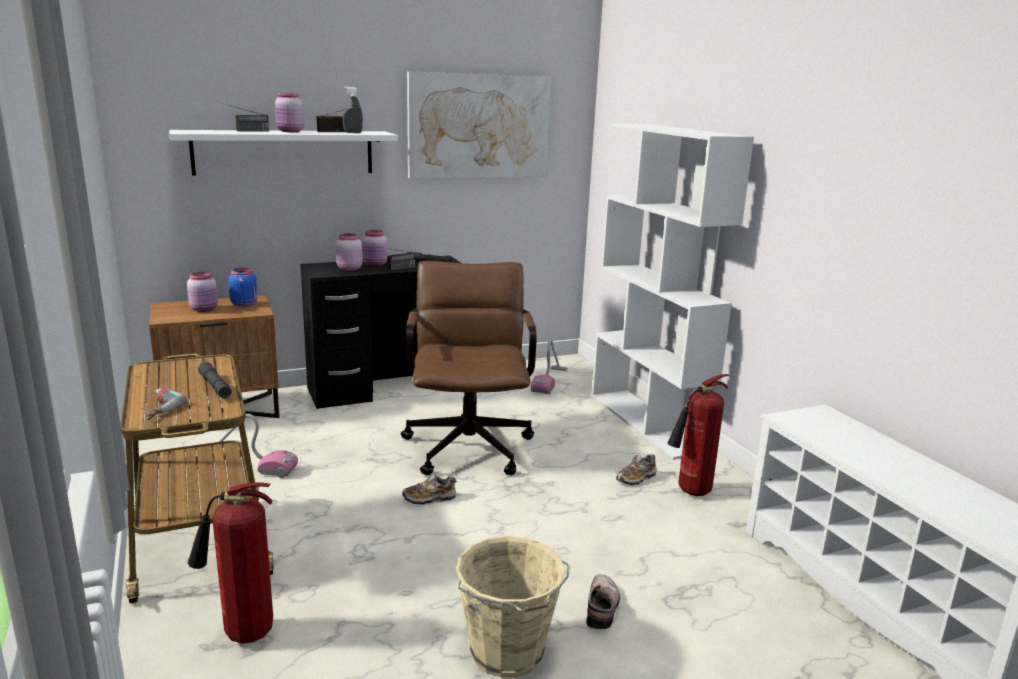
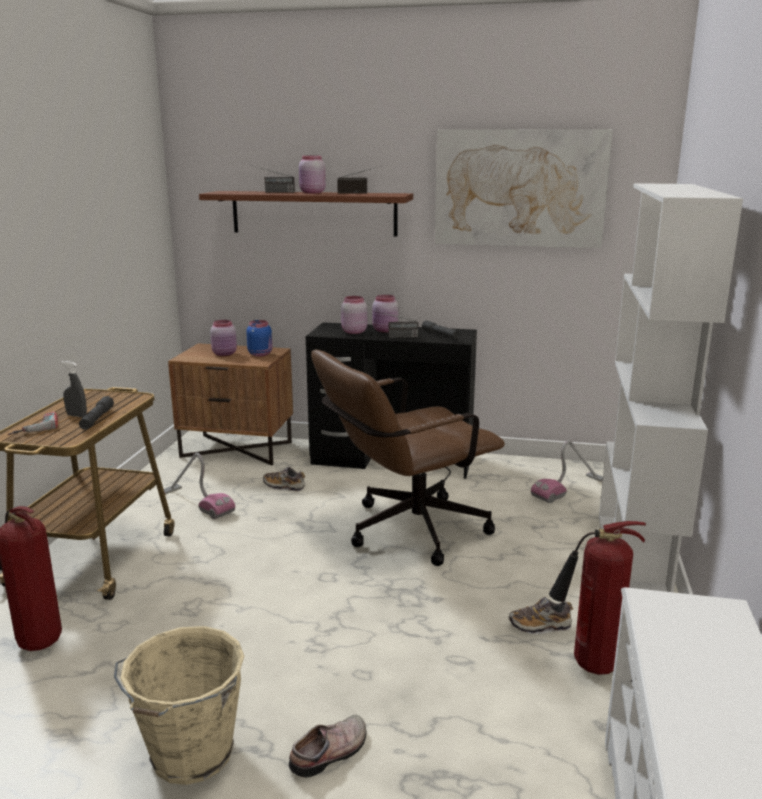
camera: 35 degrees right, 0 degrees up
white shelf [169,130,398,176] -> brown shelf [199,191,413,236]
grey spray bottle [343,87,363,133] -> grey spray bottle moved to [61,361,87,417]
brown office chair [401,261,537,475] -> brown office chair turned 150 degrees counterclockwise [311,350,505,566]
shoe [402,474,457,505] -> shoe moved to [263,467,305,492]

